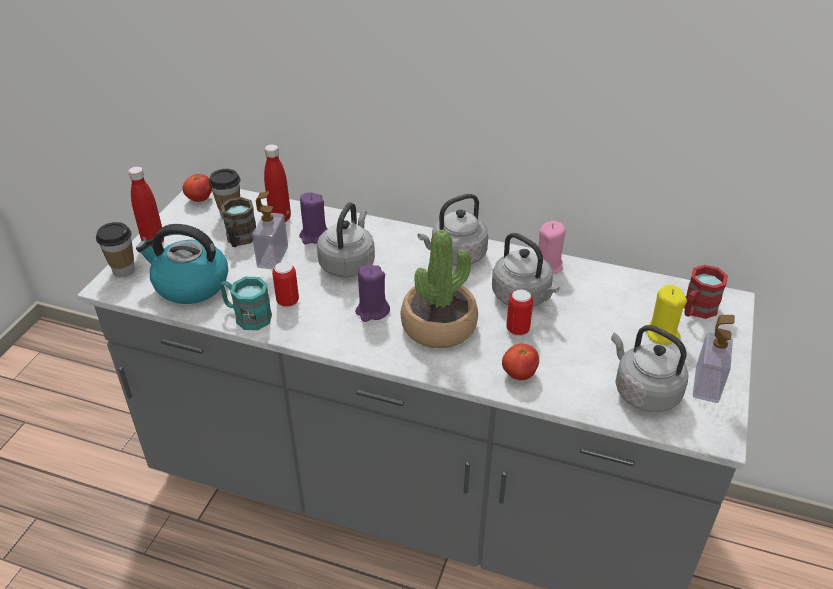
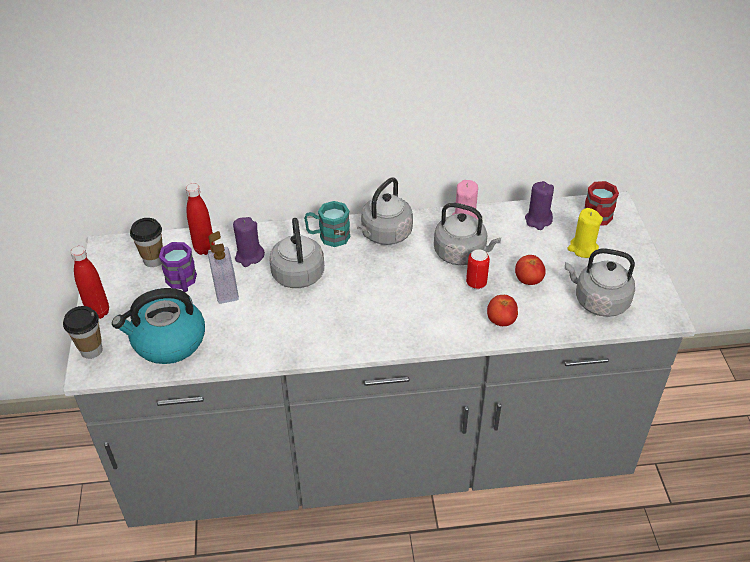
camera: 25 degrees left, 5 degrees up
tomato [183,174,212,202] -> tomato moved to [515,255,546,285]
turquoise mug [220,277,272,330] -> turquoise mug moved to [304,201,351,247]
brown mug [221,197,256,247] -> purple mug [159,242,197,292]
can [272,262,299,307] -> none
purple candle [355,265,390,322] -> purple candle moved to [525,181,554,230]
potted plant [401,230,478,348] -> none
soap dispenser [693,315,735,403] -> none

